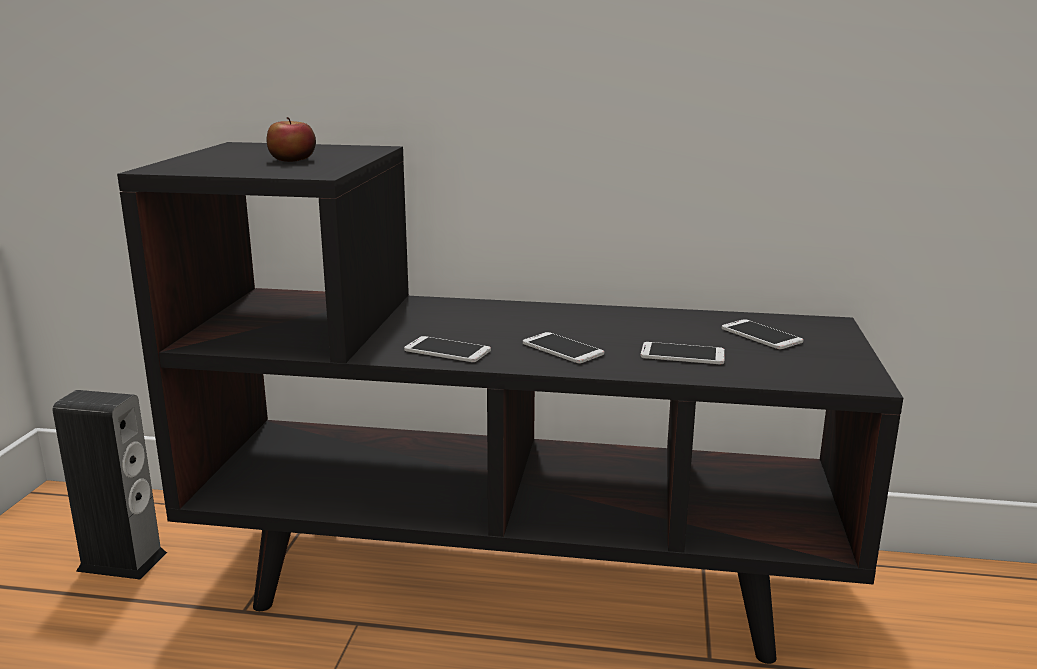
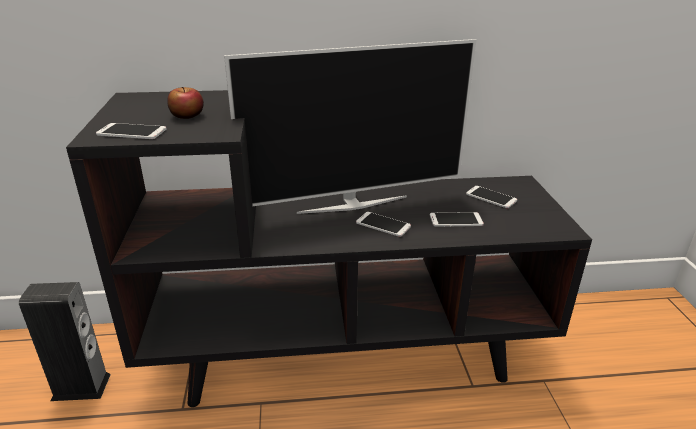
camera: 15 degrees left, 10 degrees up
phone [404,336,491,362] -> phone moved to [96,123,167,139]
none -> television [224,39,476,214]

